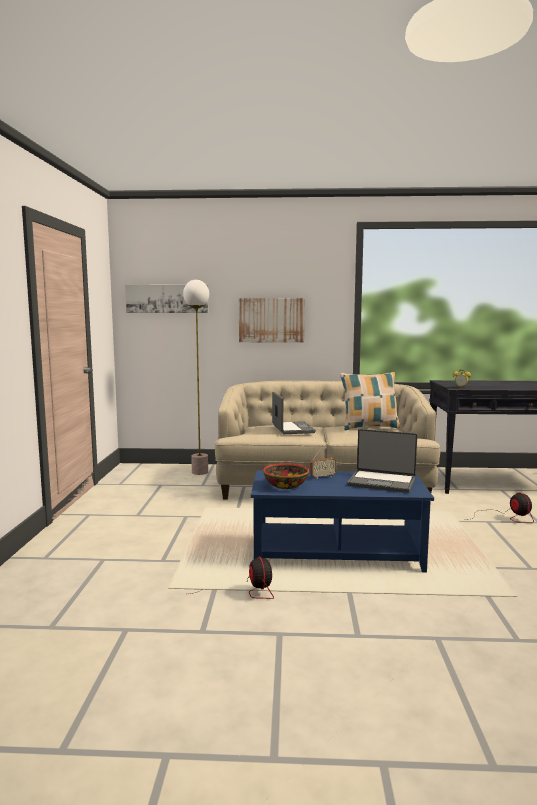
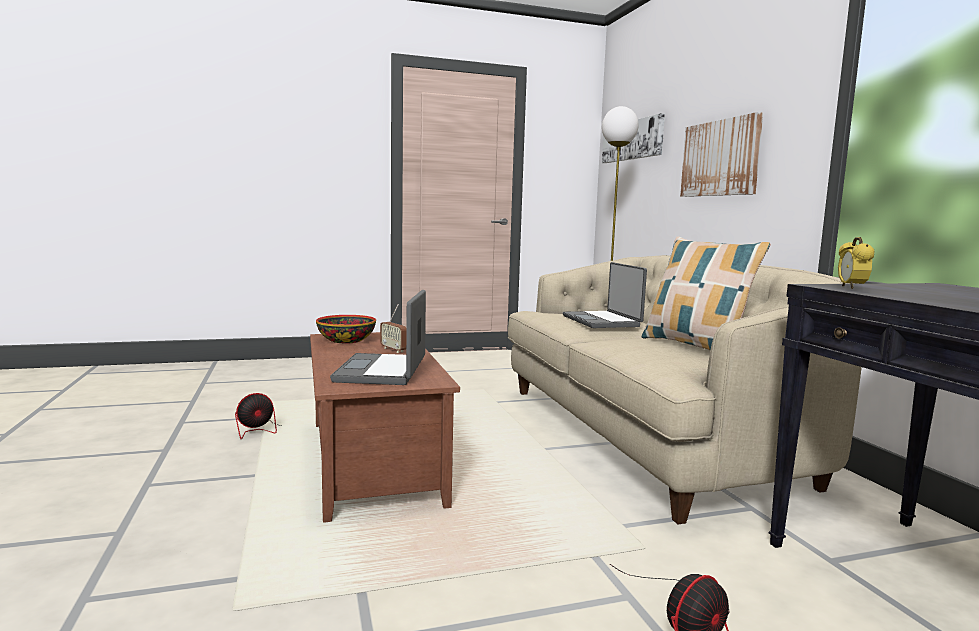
camera: 70 degrees right, 0 degrees up
blue coffee table [251,470,434,572] -> brown coffee table [310,332,460,523]
laptop [272,392,316,434] -> laptop turned 105 degrees clockwise [563,262,647,328]

